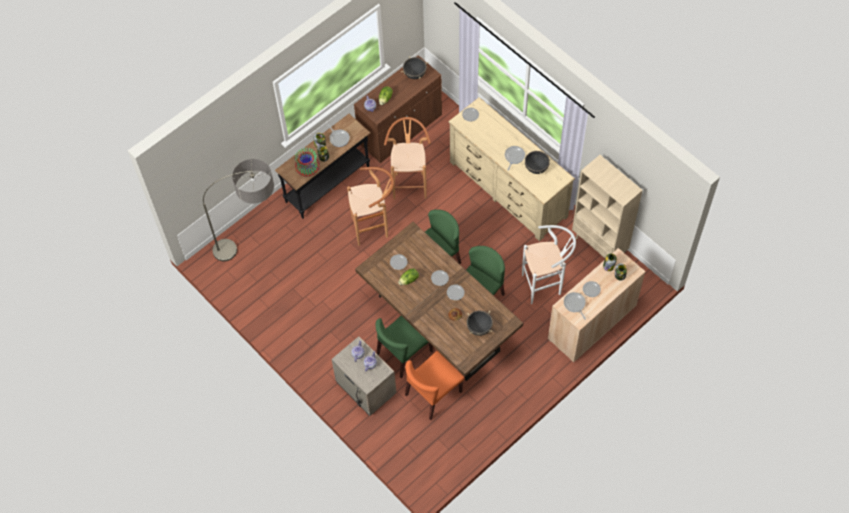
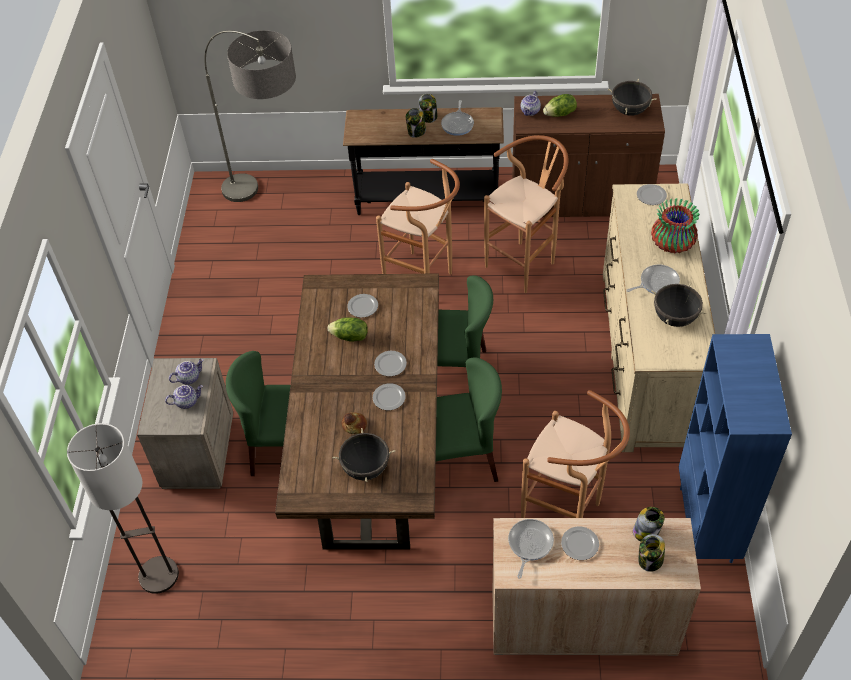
camera: 45 degrees right, 10 degrees down
vase [295,147,320,177] -> vase moved to [651,198,700,254]
orange chair [405,351,465,420] -> none
white stool [522,225,576,304] -> brown stool [521,390,630,518]
beige bookcase [572,155,643,258] -> blue bookcase [679,334,792,563]
none -> floor lamp [67,423,179,594]

